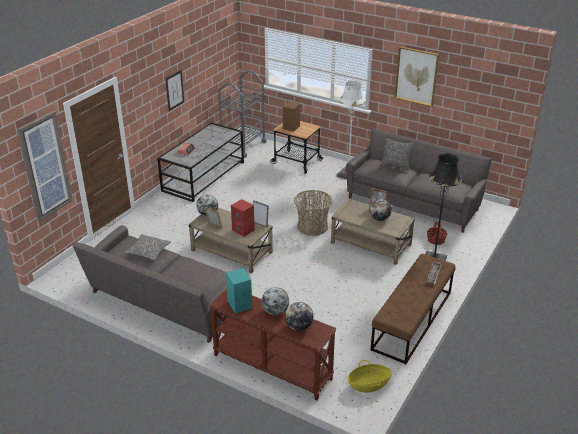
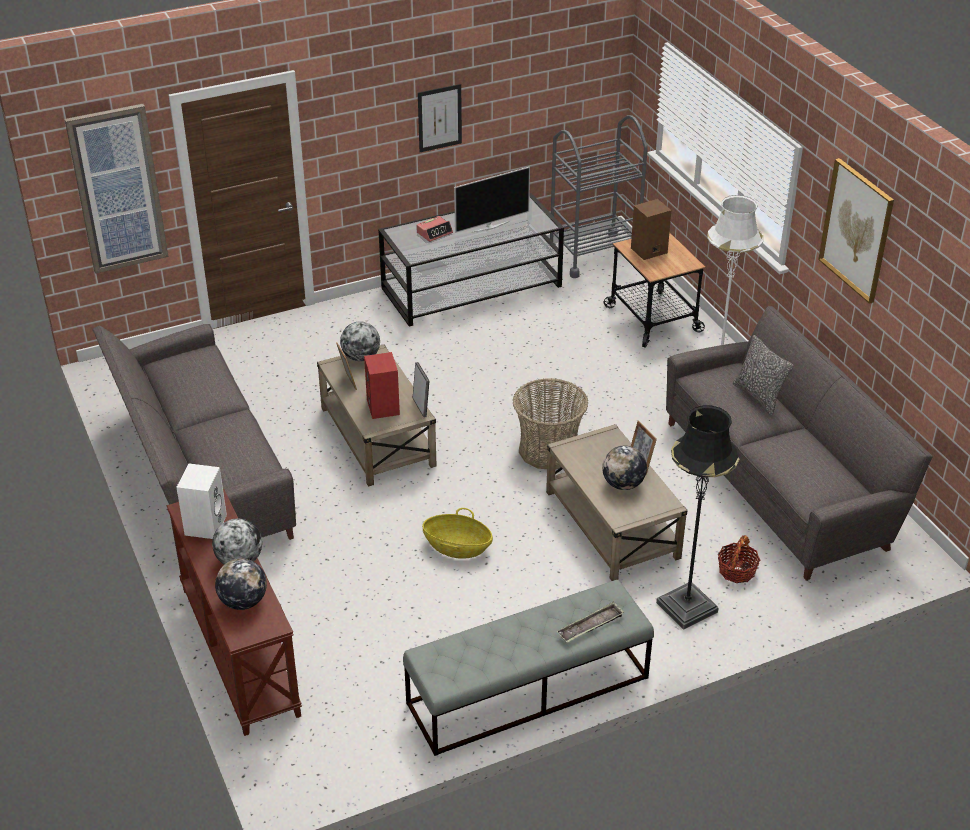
camera: 35 degrees right, 5 degrees up
pillow [125,234,171,260] -> none
turquoise speaker [226,268,252,313] -> white speaker [176,464,227,539]
basket [348,360,392,393] -> basket moved to [422,508,493,559]
brown bench [371,254,456,364] -> grey bench [403,580,654,756]
none -> television [454,167,530,233]

